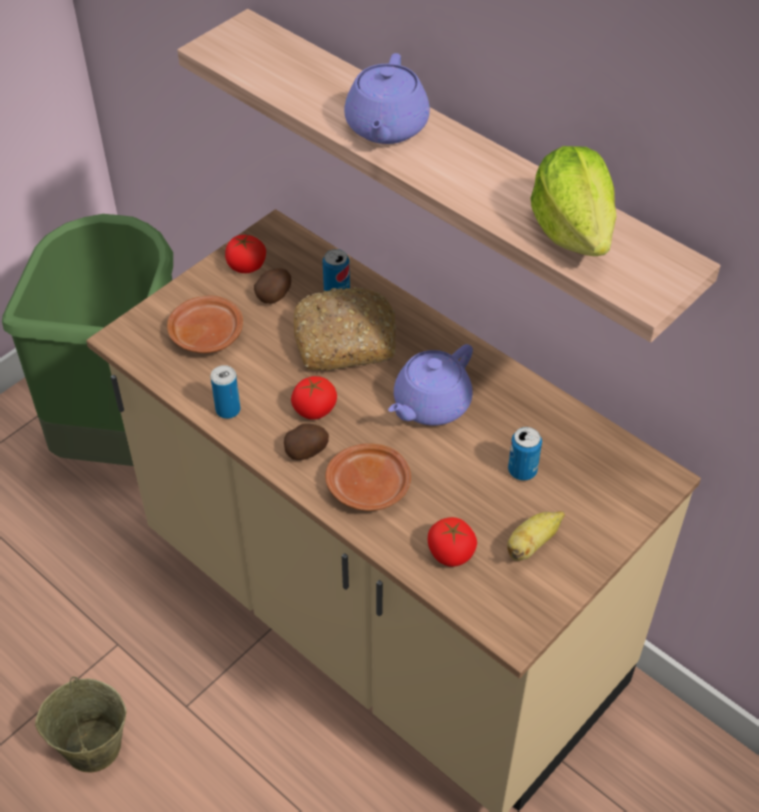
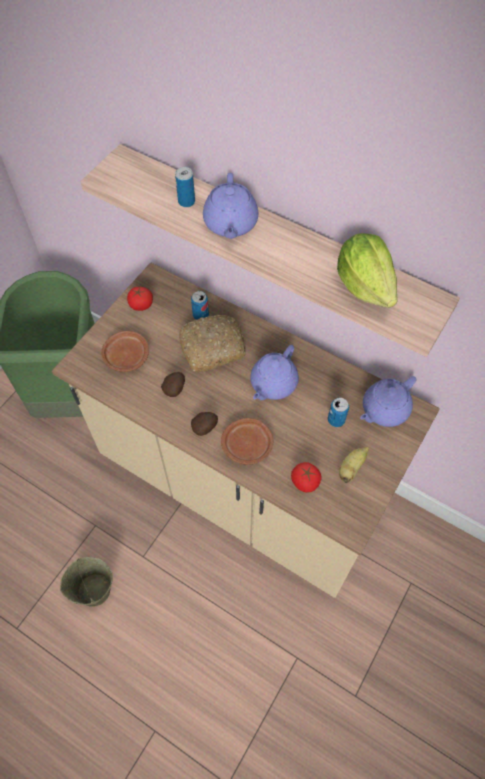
camera: 10 degrees left, 10 degrees up
can [211,365,240,419] -> can moved to [175,167,195,207]
potato [254,268,291,304] -> potato moved to [161,372,185,397]
tomato [291,376,337,420] -> none
none -> purple teapot [360,376,417,427]

